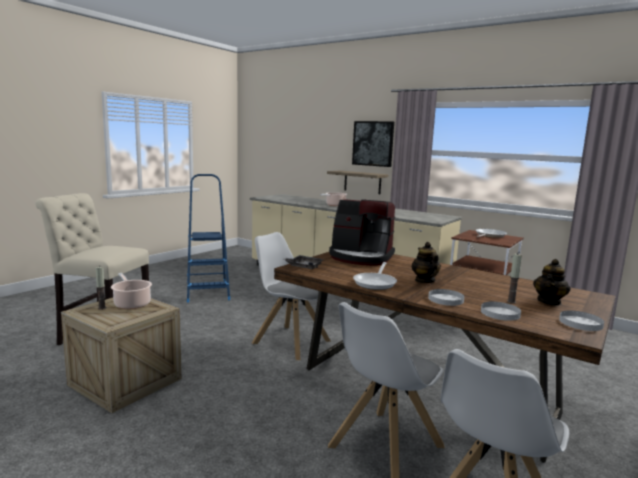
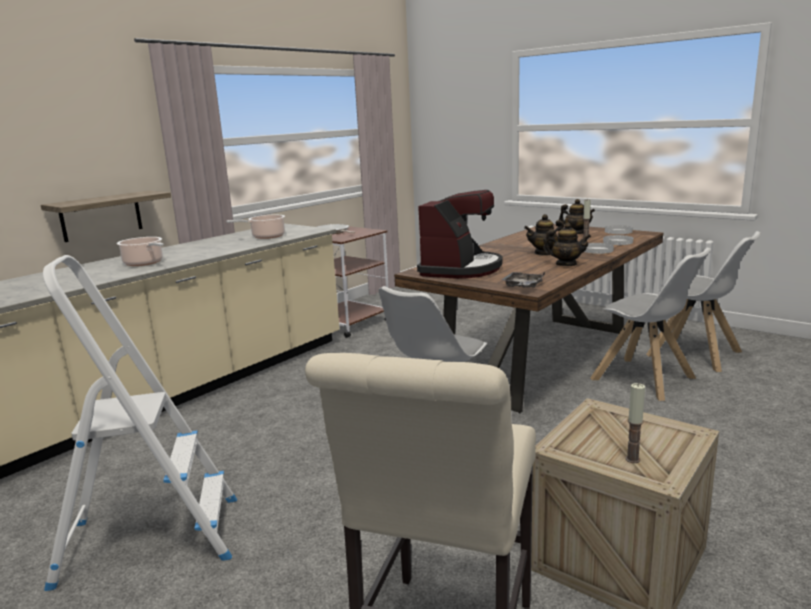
camera: 85 degrees left, 5 degrees up
cooking pot [111,273,152,309] -> cooking pot moved to [226,215,285,239]
blue step ladder [187,174,230,303] -> white step ladder [43,255,237,591]
picture [352,121,394,167] -> none
frying pan [353,262,397,290] -> teapot [543,223,591,266]

